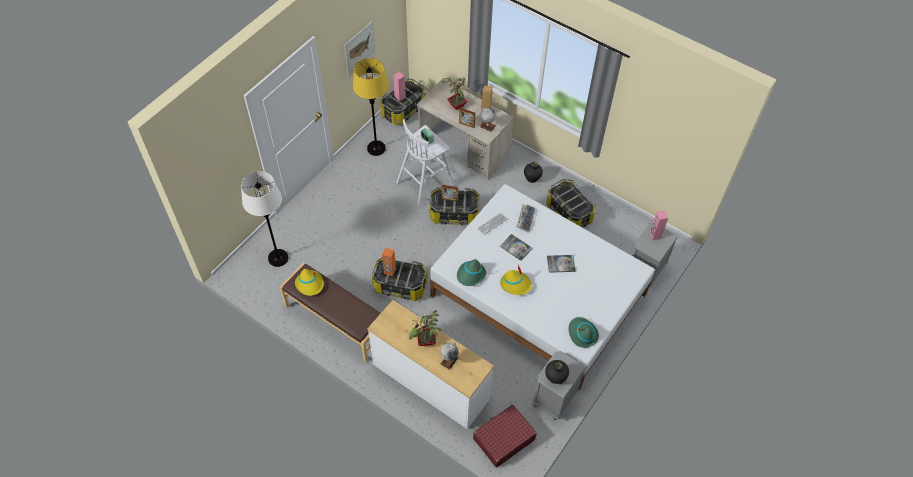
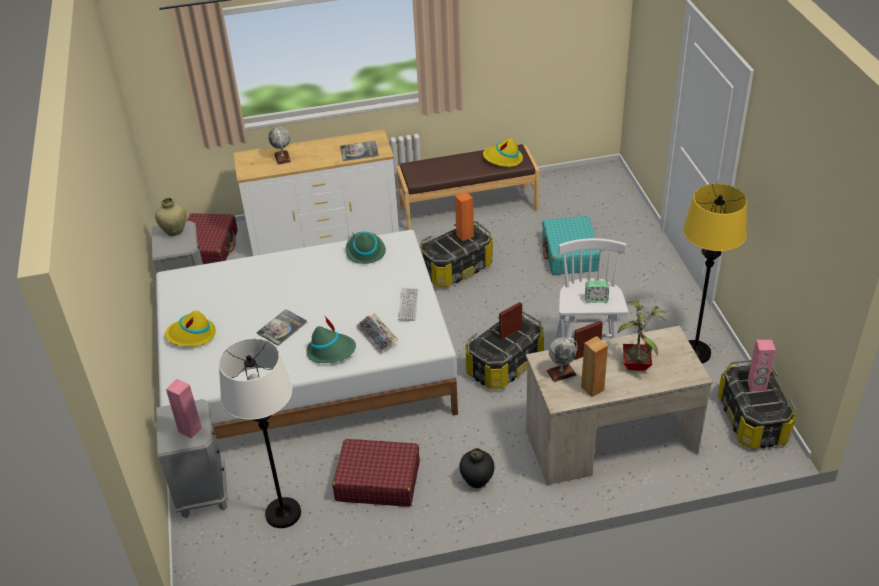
camera: 135 degrees right, 15 degrees down
white floor lamp [241,171,288,267] -> white floor lamp moved to [219,339,301,528]
picture [344,21,375,76] -> none
potted plant [409,310,442,346] -> none
book [500,234,532,261] -> book moved to [340,141,378,161]
yellow hat [500,265,532,295] -> yellow hat moved to [165,310,216,347]
black vase [545,360,569,384] -> beige vase [155,198,186,236]
storage box [546,179,595,228] -> red suitcase [332,439,420,507]
green hat [569,317,599,348] -> green hat moved to [306,315,356,363]
none -> turquoise suitcase [542,216,600,275]

